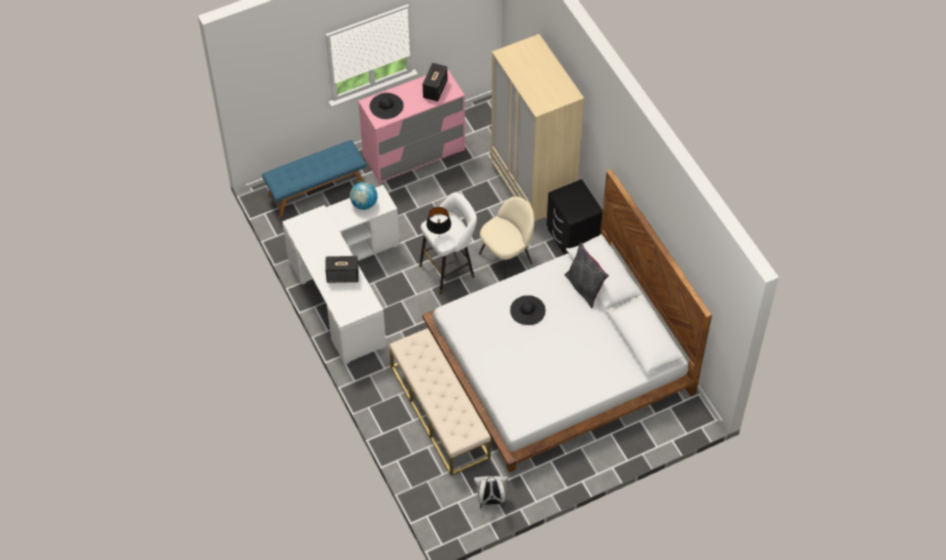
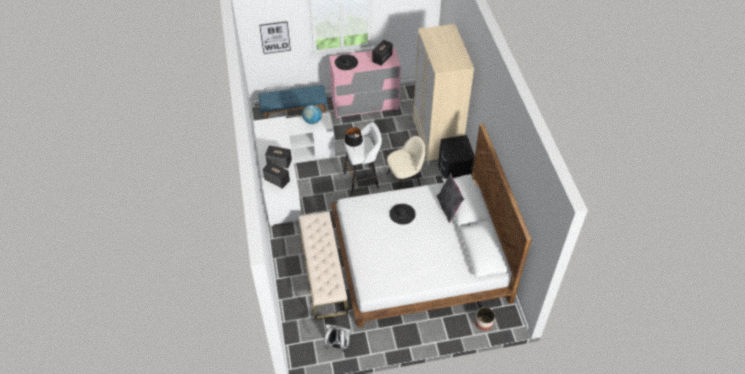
camera: 15 degrees right, 5 degrees down
none -> picture [259,21,291,54]
none -> speaker [263,161,290,189]
none -> planter [475,307,495,331]

